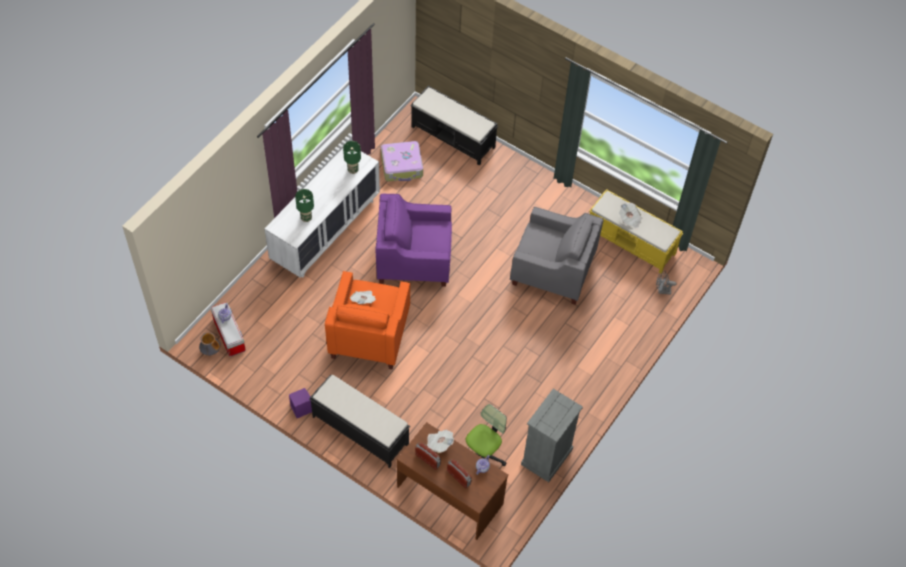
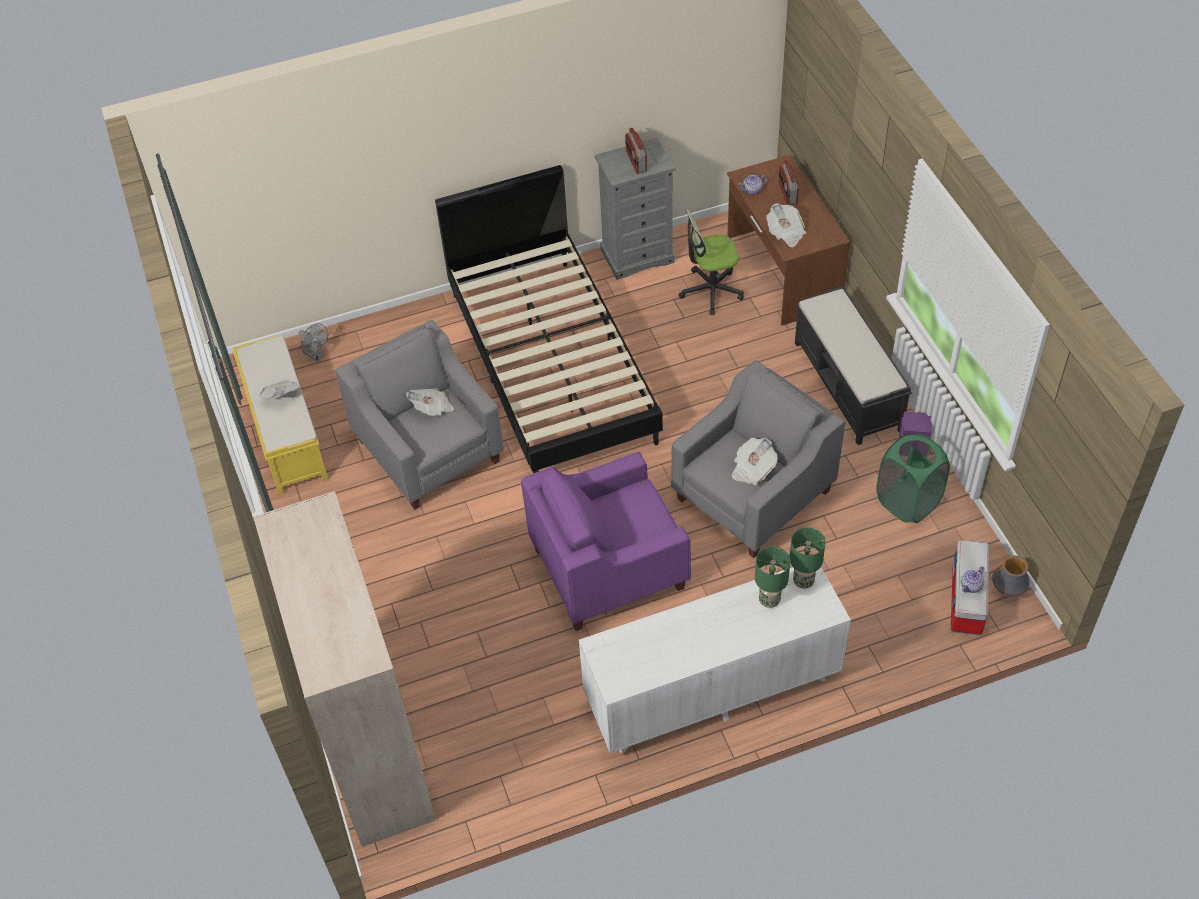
camera: 140 degrees left, 5 degrees down
orange armchair [325,271,410,369] -> grey armchair [671,360,846,558]
green table lamp [343,141,361,174] -> green table lamp moved to [790,527,826,589]
purple armchair [375,194,452,287] -> purple armchair turned 120 degrees clockwise [521,452,691,631]
suitcase [381,141,423,181] -> none
black bench [411,86,498,165] -> beige wardrobe [253,491,435,847]
radio [415,443,441,470] -> radio moved to [625,128,647,174]
none -> newspaper [406,388,454,416]
none -> black bed [435,165,663,473]
none -> green laundry basket [876,433,950,523]

